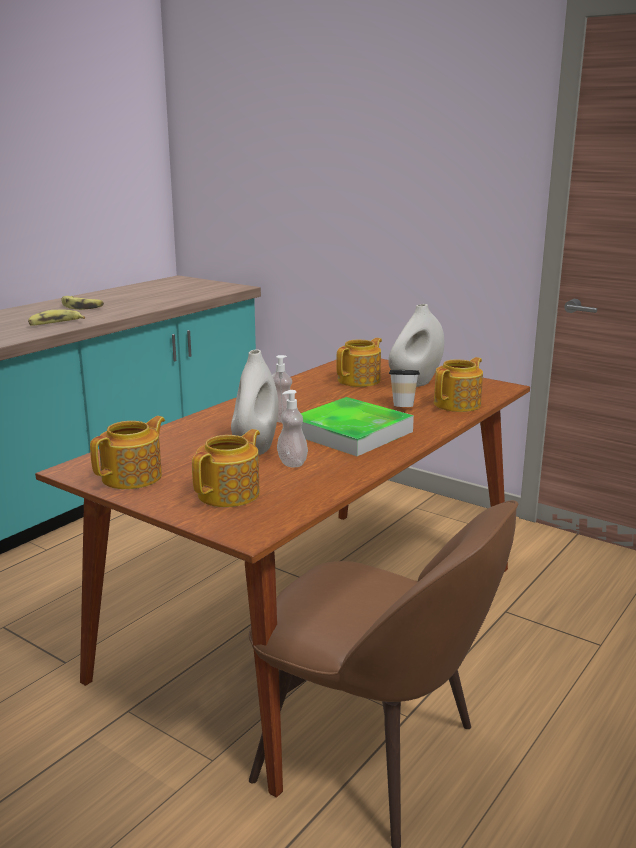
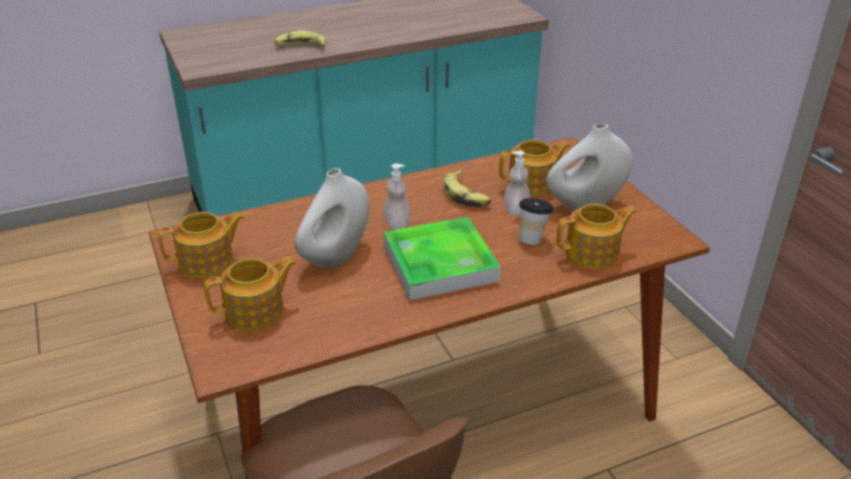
camera: 30 degrees right, 15 degrees up
banana [61,296,104,310] -> banana moved to [443,170,491,207]
soap dispenser [277,390,308,468] -> soap dispenser moved to [504,150,530,215]

